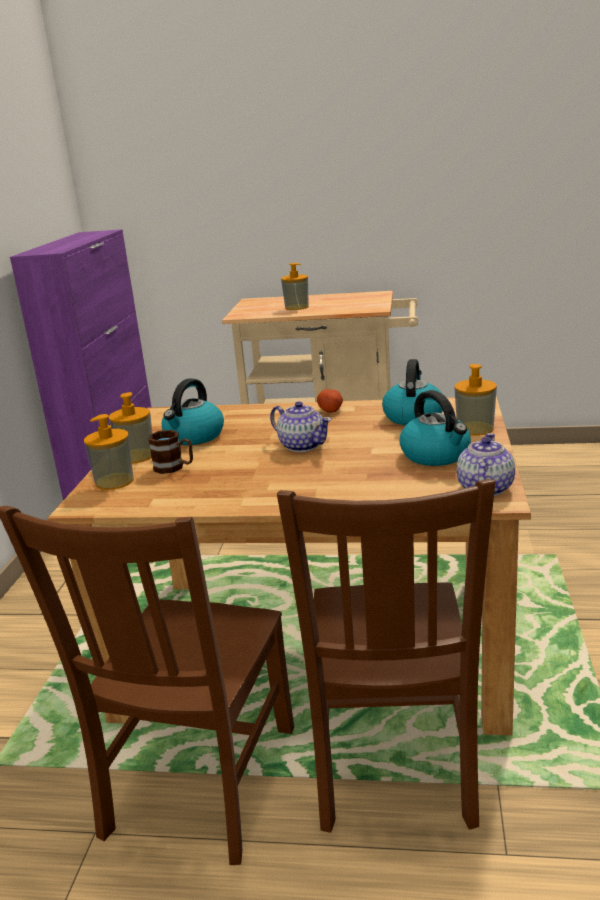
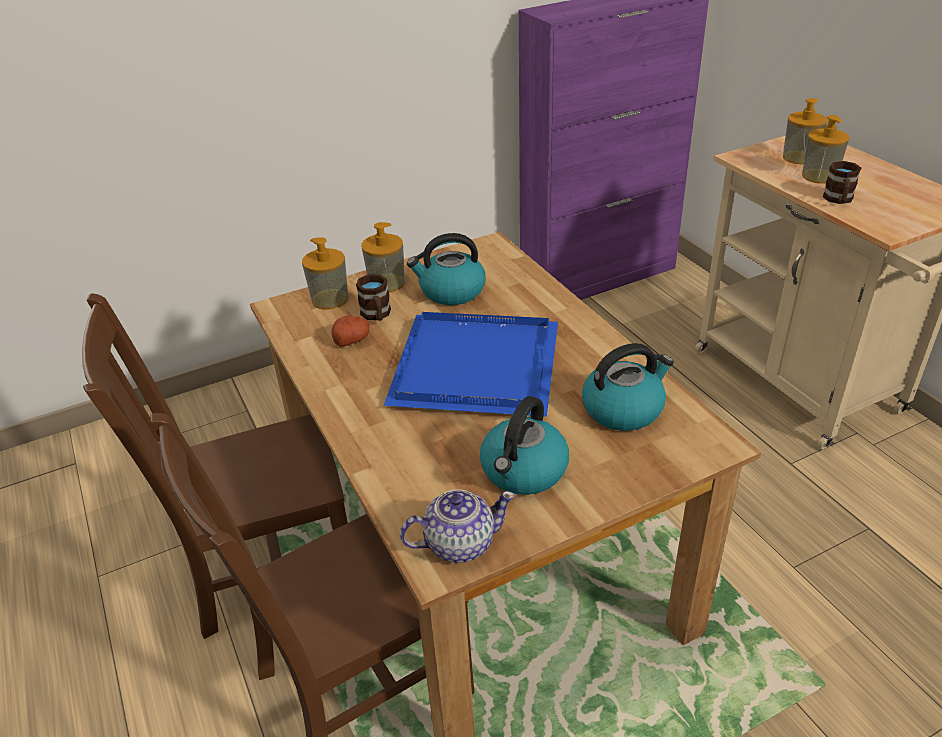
camera: 55 degrees right, 15 degrees up
teapot [270,401,332,452] -> blue tray [384,312,558,417]
potato [317,389,343,413] -> potato moved to [331,315,369,347]
soap dispenser [454,364,497,436] -> soap dispenser moved to [783,98,827,165]
none -> brown mug [823,161,861,204]

